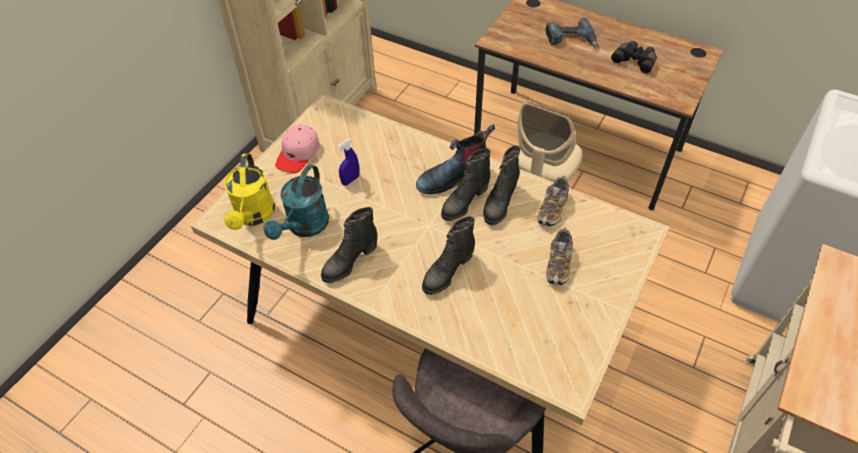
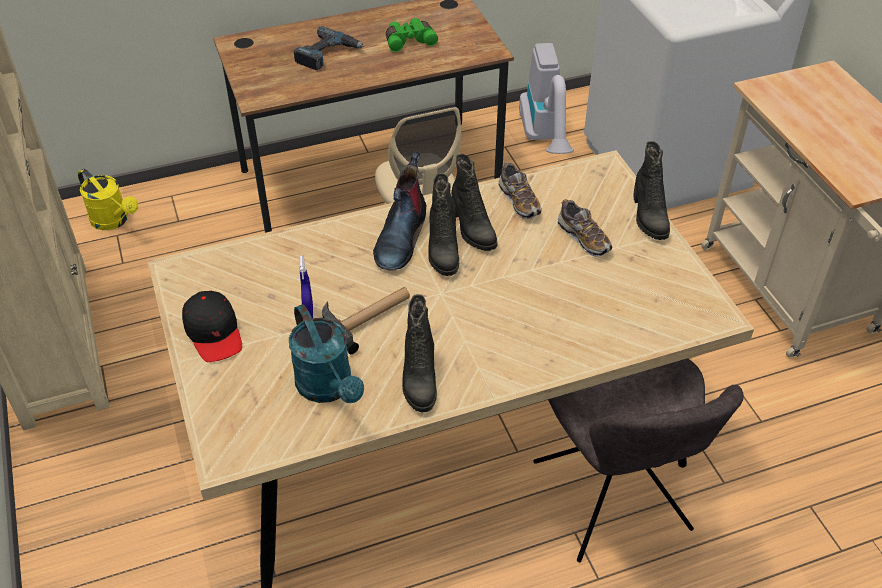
camera: 50 degrees left, 5 degrees down
yellow watering can [224,153,275,230] -> yellow watering can moved to [78,169,138,230]
pink cap [275,124,320,173] -> black cap [182,290,242,362]
black boot [422,216,475,295] -> black boot moved to [633,141,670,240]
black binoculars [611,41,657,73] -> green binoculars [386,18,438,52]
none -> hammer [322,287,410,354]
none -> vacuum cleaner [519,43,574,154]

